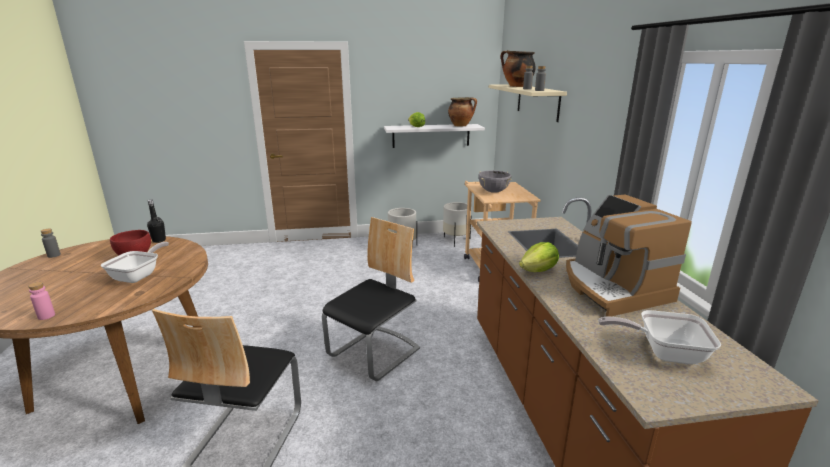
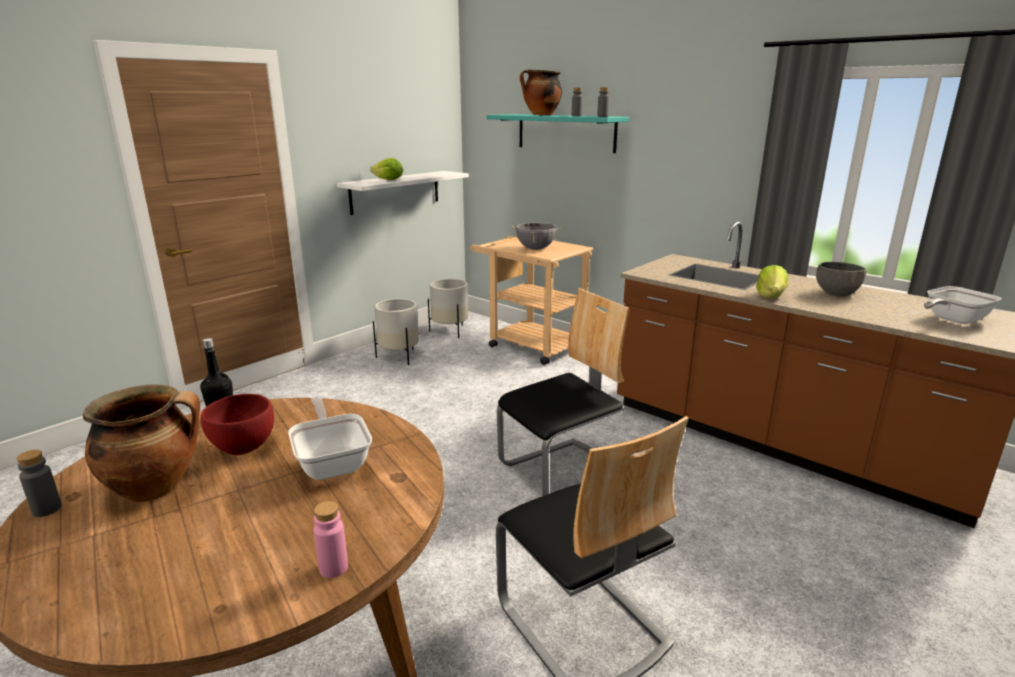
camera: 40 degrees left, 0 degrees up
chair [322,217,420,381] -> chair turned 60 degrees clockwise [497,288,630,496]
cooking pot [448,97,477,126] -> cooking pot moved to [83,384,200,502]
beige shelf [489,84,567,122] -> turquoise shelf [486,114,630,153]
coffee machine [566,194,692,317] -> grey bowl [816,262,866,296]

